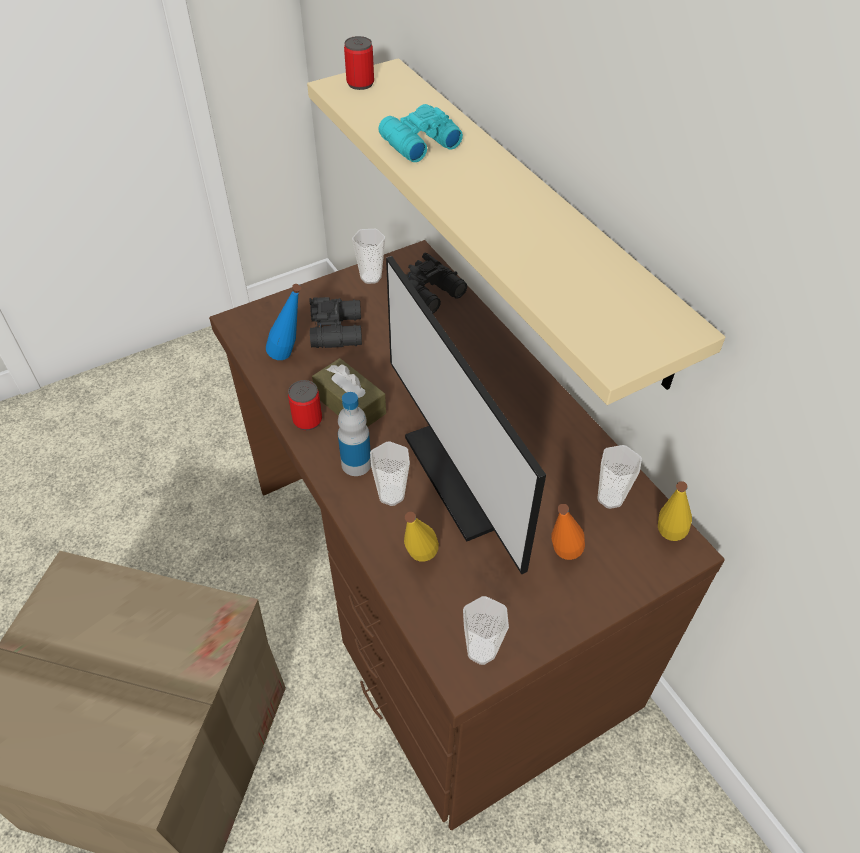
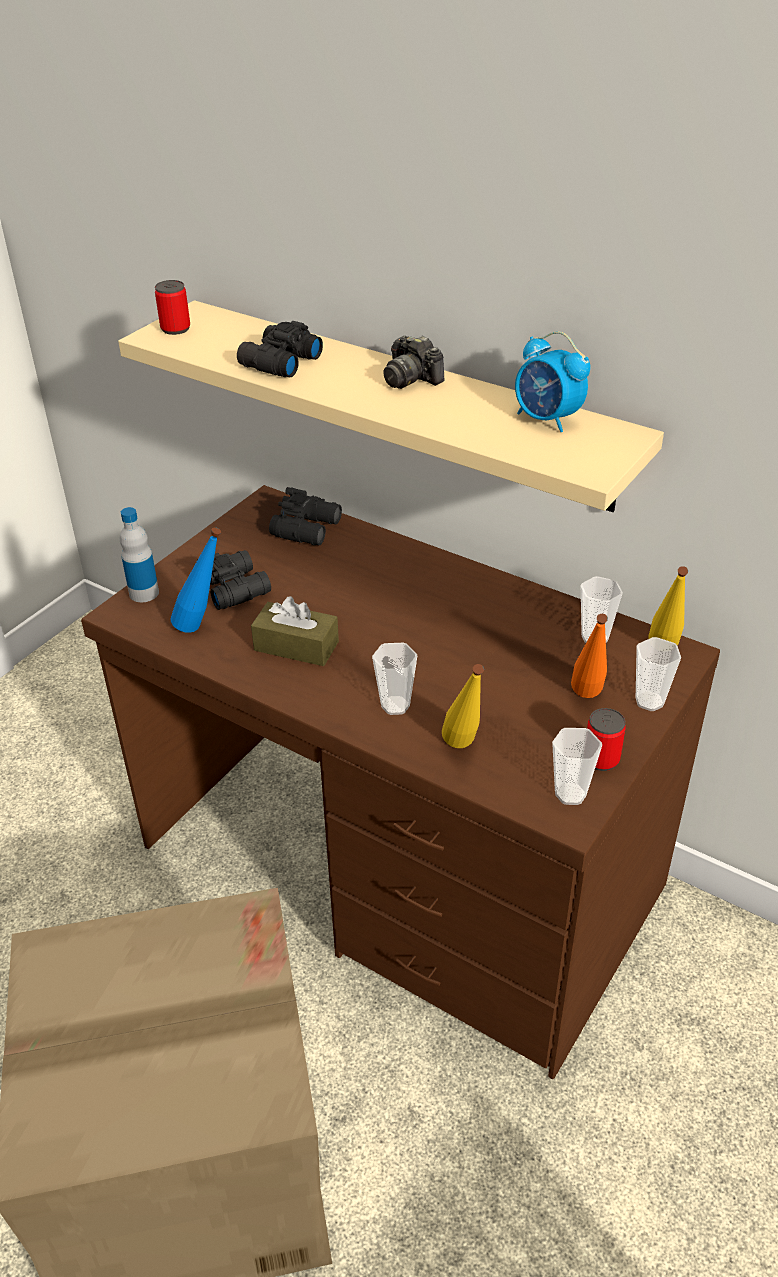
camera: 25 degrees left, 10 degrees down
can [288,380,322,430] -> can moved to [587,708,626,771]
bottle [338,392,371,476] -> bottle moved to [120,507,159,602]
cup [352,229,385,284] -> cup moved to [636,637,681,711]
turquoise binoculars [378,104,463,162] -> black binoculars [237,321,323,377]
monitor [386,256,546,575] -> none
none -> camera [383,335,444,389]
none -> alarm clock [515,331,591,432]

